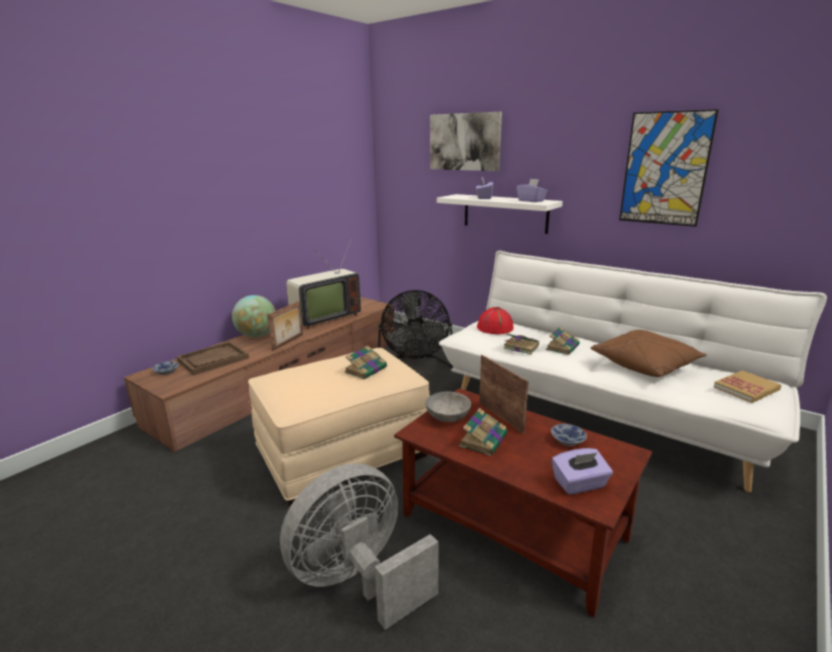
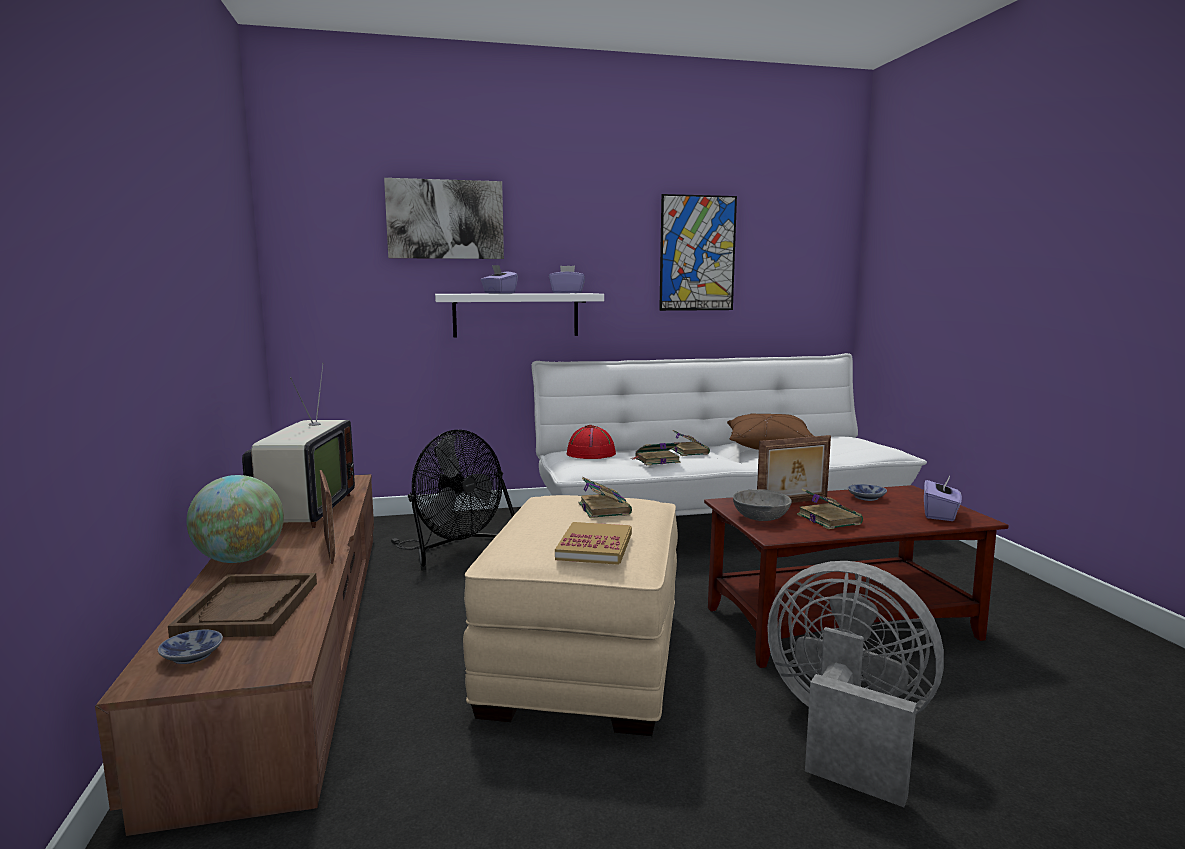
camera: 50 degrees left, 10 degrees down
grey fan [280,463,438,630] -> grey fan turned 120 degrees clockwise [767,561,944,807]
picture frame [479,355,529,434] -> picture frame turned 150 degrees clockwise [757,435,831,503]
book [714,370,781,403] -> book moved to [555,522,632,565]

